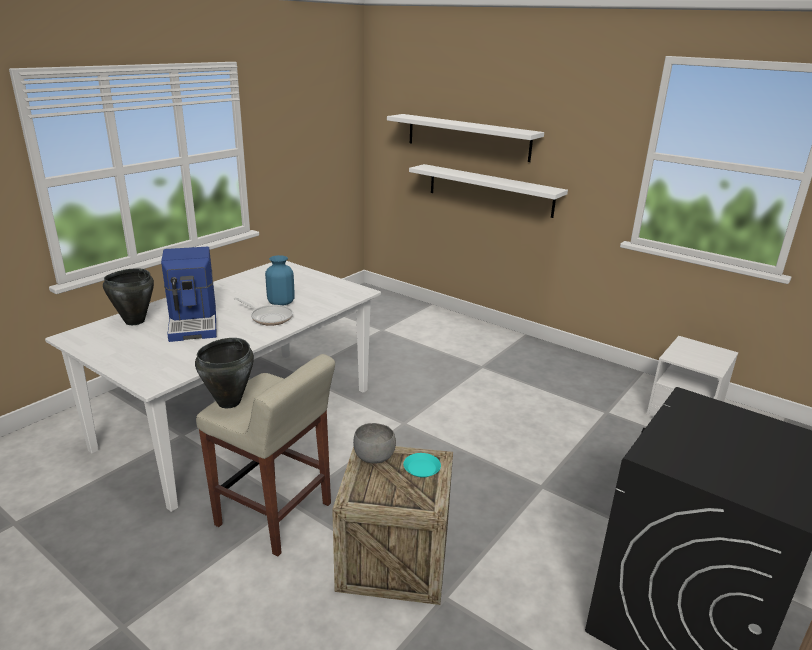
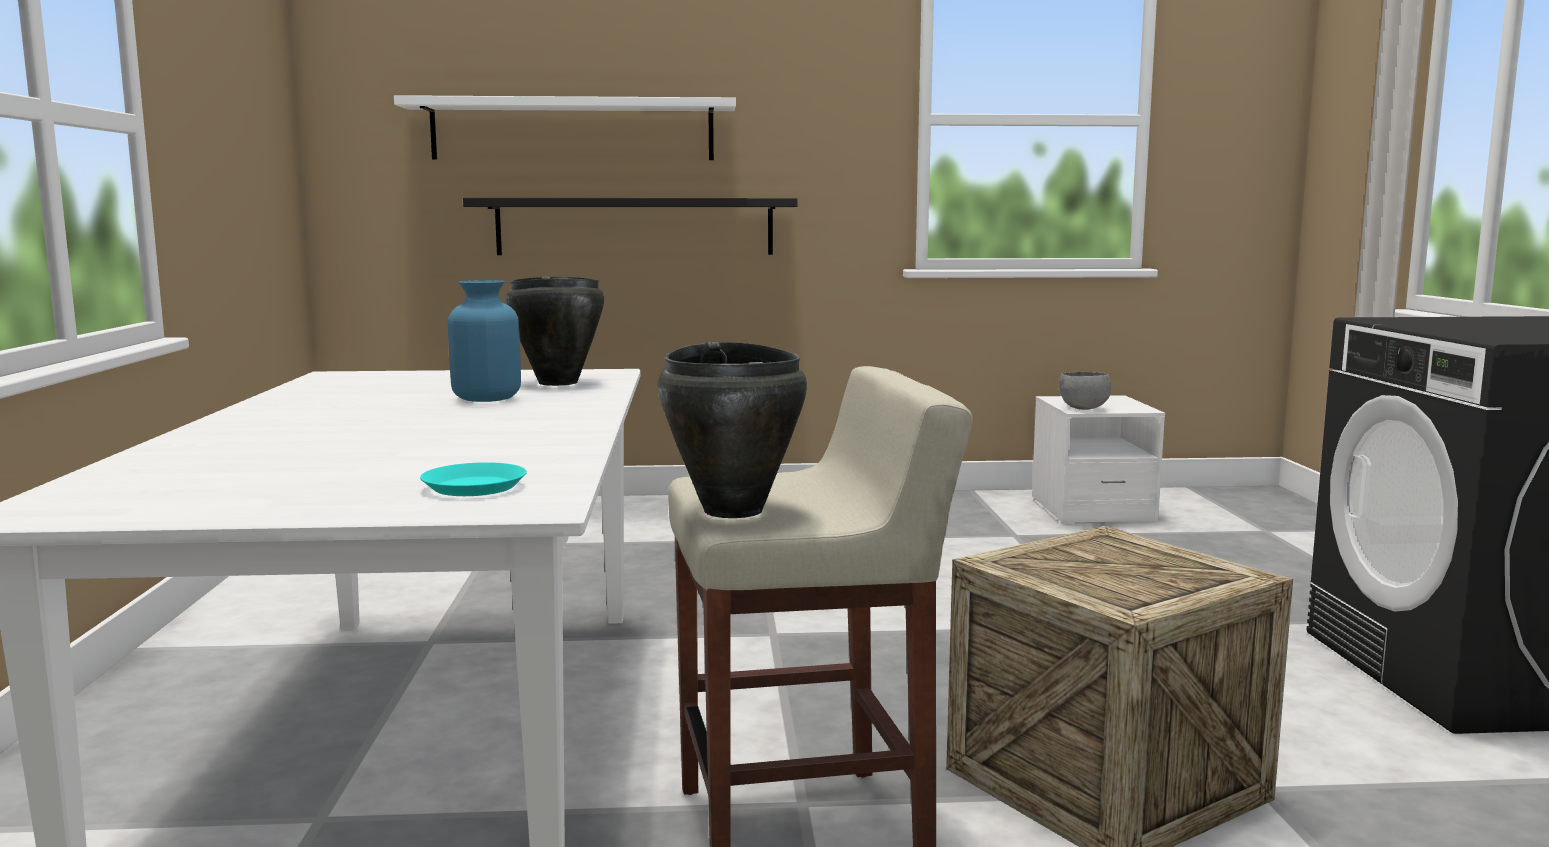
camera: 40 degrees left, 15 degrees down
black cooking pot [103,268,154,325] -> black cooking pot moved to [506,276,604,386]
coffee machine [161,247,217,342] -> none
frying pan [234,297,293,326] -> none
grey bowl [353,423,396,464] -> grey bowl moved to [1059,371,1111,410]
turquoise plate [403,453,441,477] -> turquoise plate moved to [420,462,527,496]
white shelf [409,164,568,218] -> black shelf [463,198,798,255]

